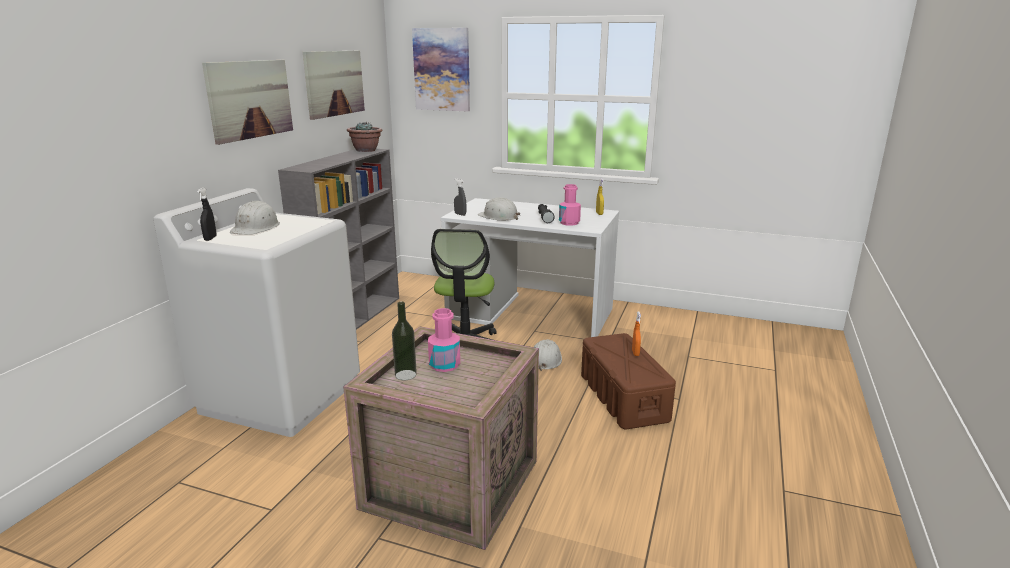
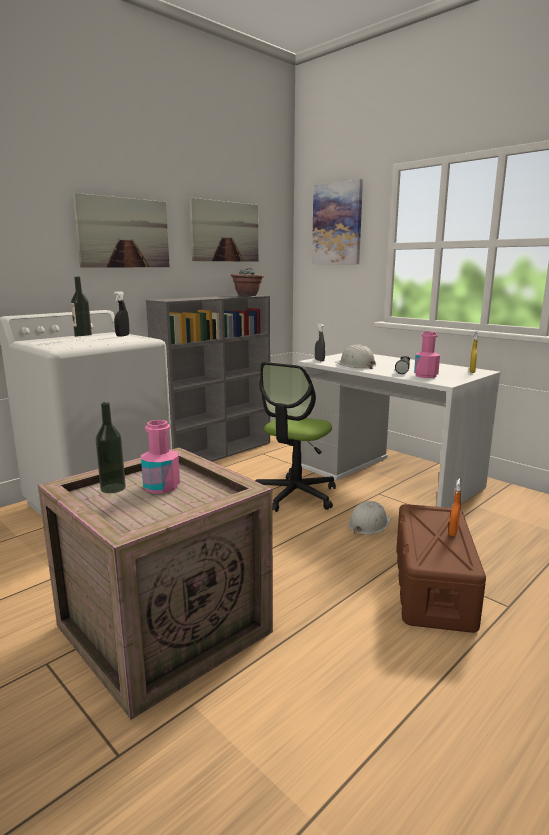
camera: 25 degrees right, 5 degrees down
black spray bottle [197,188,216,241] -> black spray bottle moved to [114,291,129,336]
white hard hat [230,201,280,235] -> bottle [71,277,92,340]

